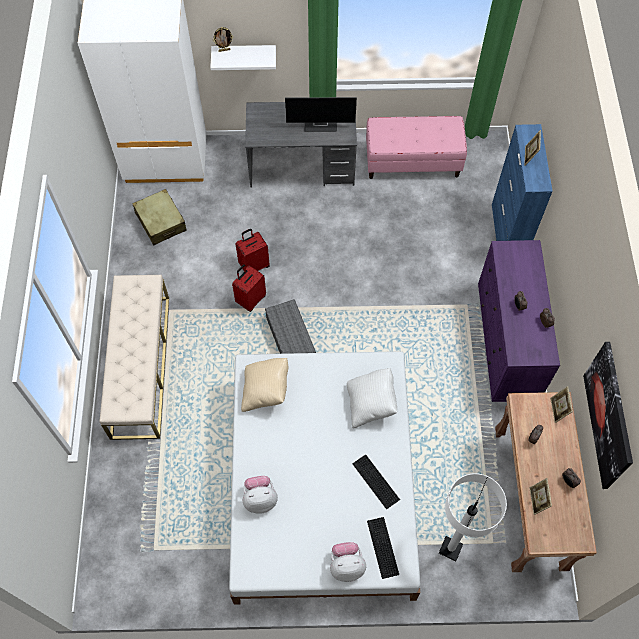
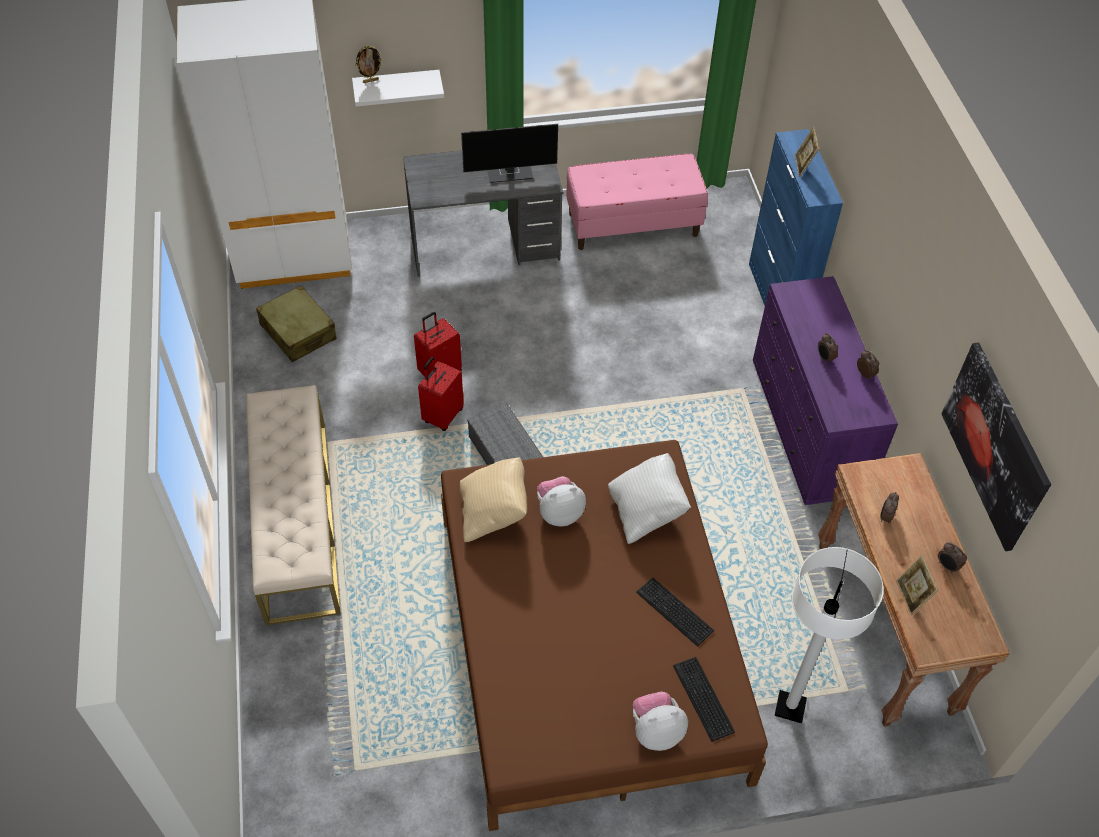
camera: 10 degrees left, 10 degrees down
white bed [229,351,421,605] -> brown bed [441,440,768,831]
plush toy [243,476,278,514] -> plush toy moved to [537,476,586,527]
picture frame [550,386,573,423] -> none

